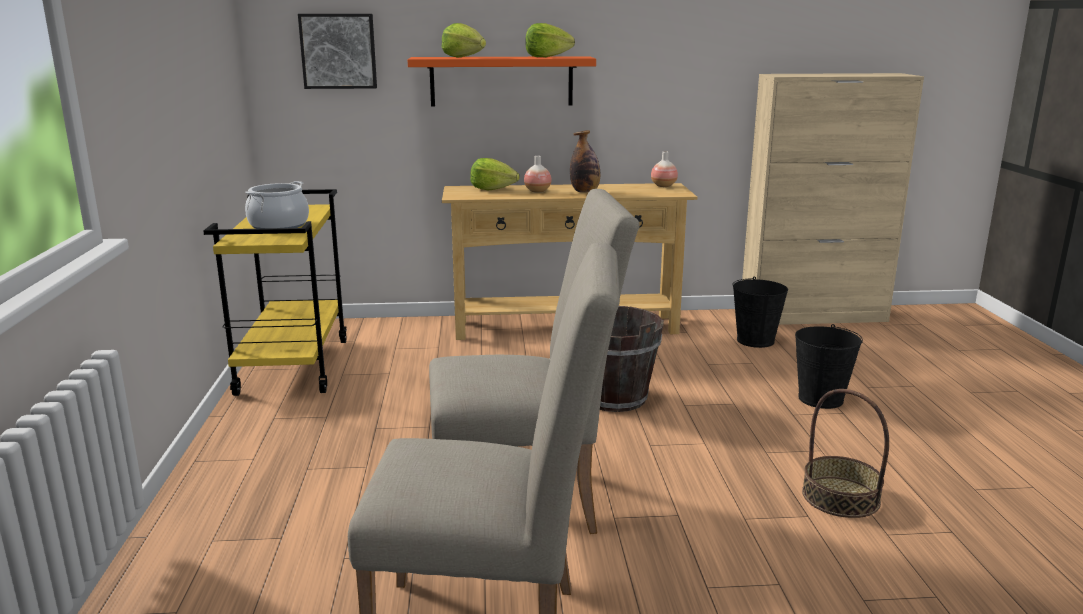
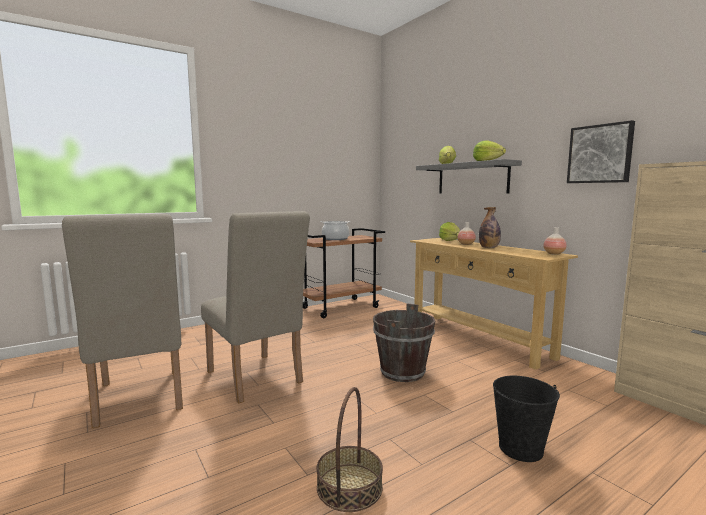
camera: 60 degrees right, 10 degrees down
yellow cart [203,189,347,396] -> brown cart [303,228,385,318]
picture [298,14,377,89] -> picture moved to [567,120,635,183]
orange shelf [408,56,596,107] -> grey shelf [416,159,522,193]
black bucket [732,277,788,348] -> none

